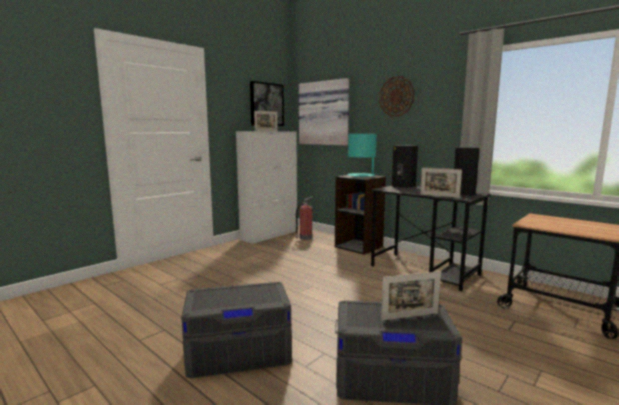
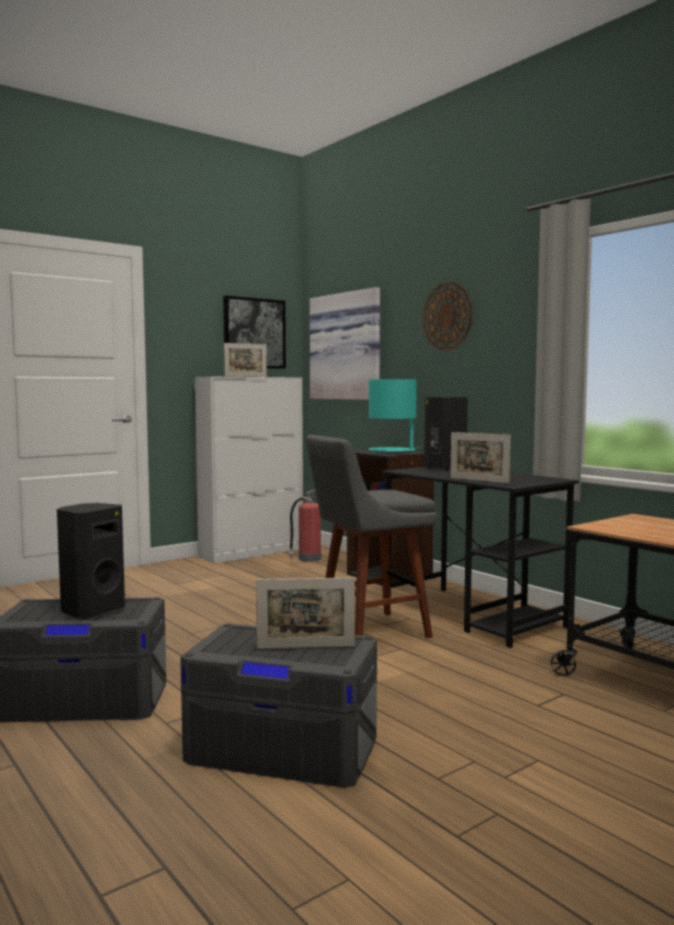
camera: 10 degrees right, 5 degrees down
black speaker [454,147,480,196] -> black speaker moved to [57,503,125,619]
none -> grey stool [306,435,438,638]

